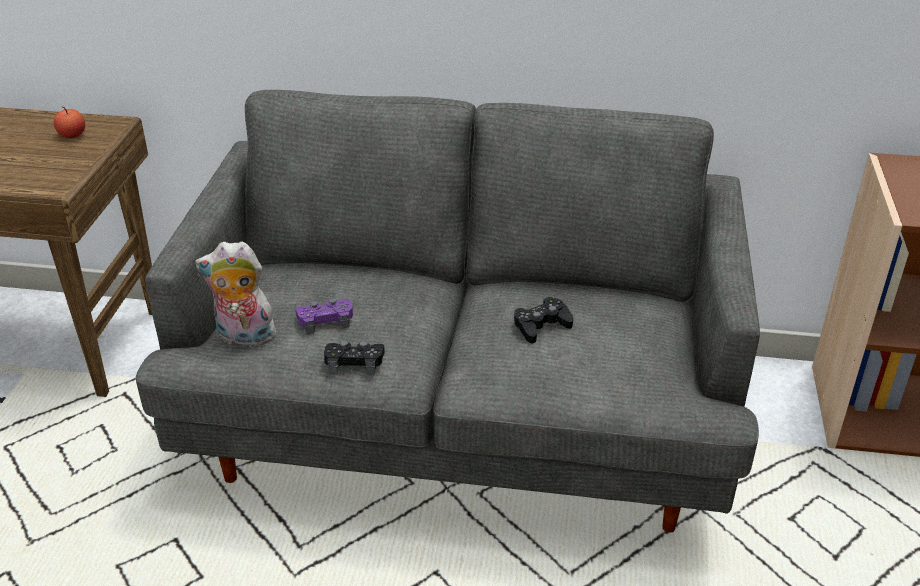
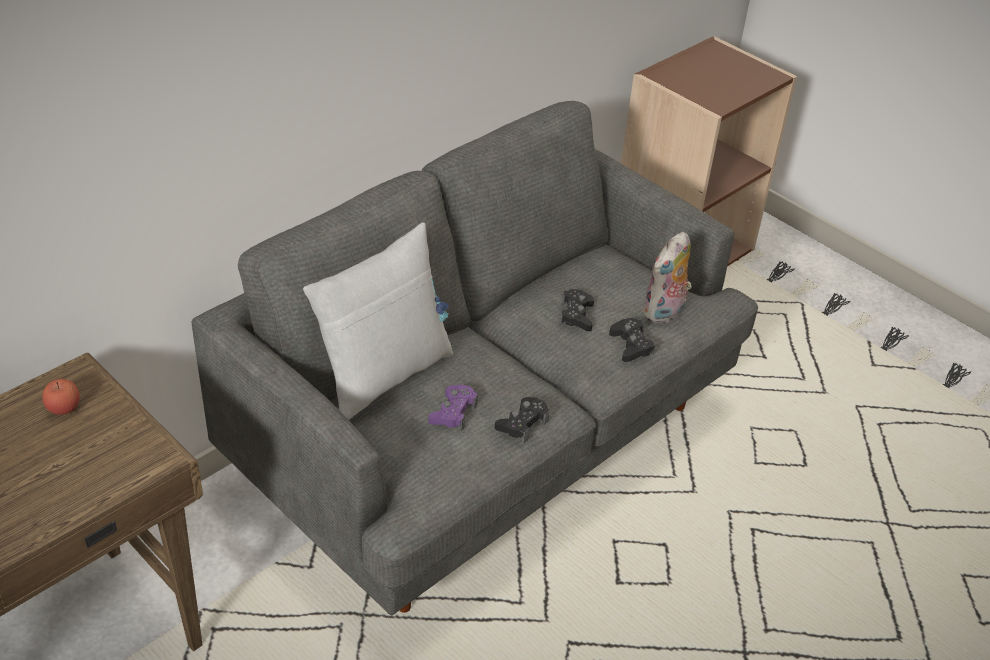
camera: 55 degrees left, 5 degrees up
plush toy [195,241,276,347] -> plush toy moved to [642,232,692,323]
none -> grey pillow [303,222,453,420]
none -> black game controller [609,318,655,362]

